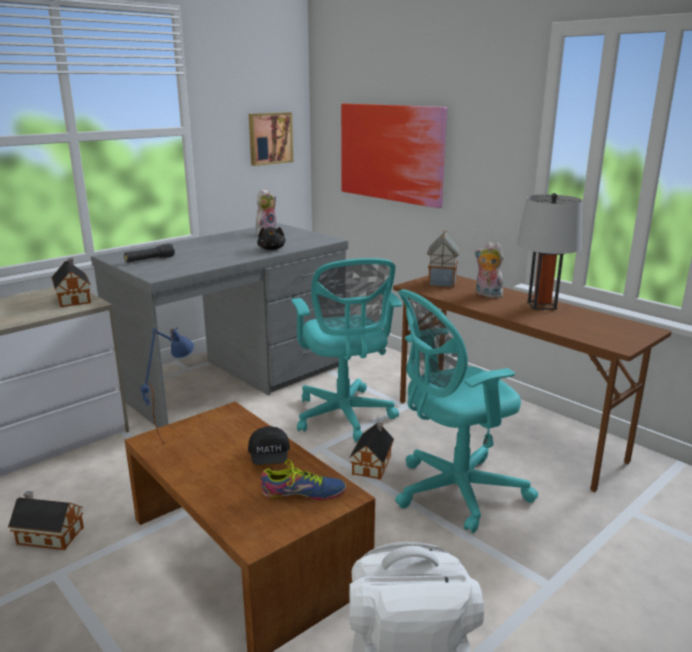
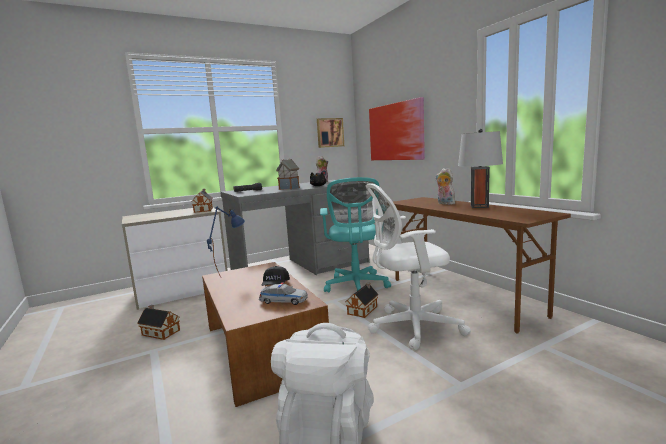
camera: 15 degrees right, 10 degrees down
shoe [261,460,346,500] -> toy car [259,283,308,305]
turquoise office chair [395,289,539,533] -> white office chair [366,183,471,350]
toy house [427,231,460,288] -> toy house moved to [276,159,300,190]

